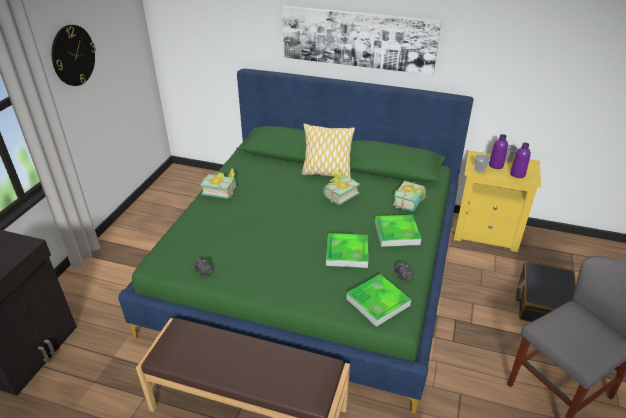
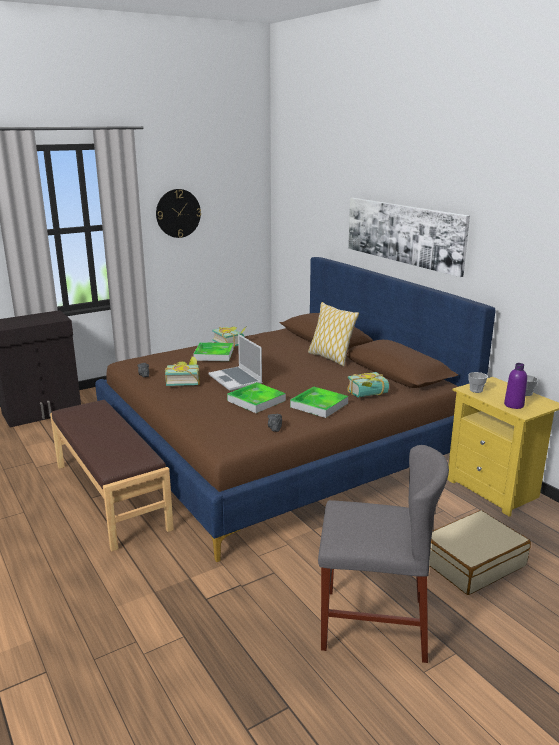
camera: 40 degrees right, 15 degrees down
green bed [118,69,474,414] -> brown bed [95,257,496,562]
book [323,170,360,205] -> book moved to [165,357,200,386]
tray [346,274,411,327] -> tray moved to [193,342,233,361]
purple bottle [489,134,508,169] -> none
black suitcase [516,261,576,322] -> beige suitcase [429,510,531,595]
none -> laptop [209,334,262,391]

